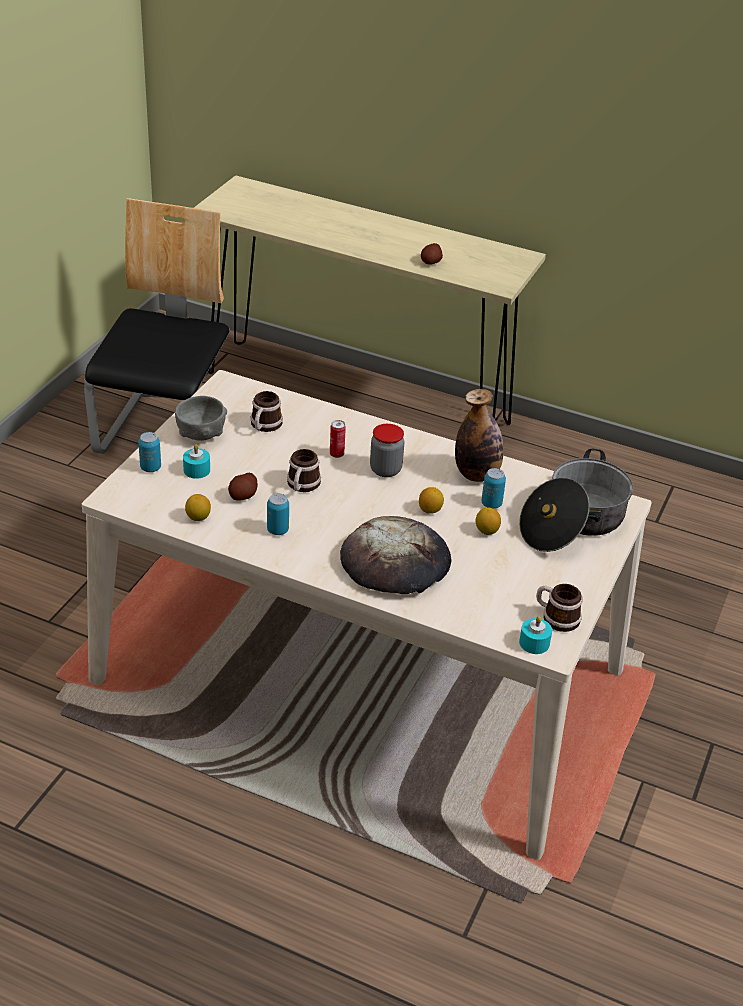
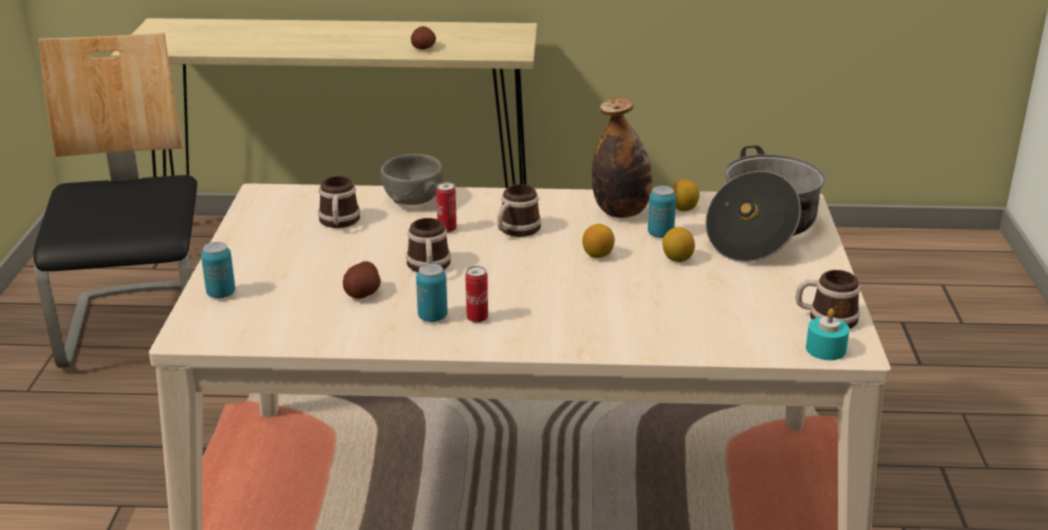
camera: 20 degrees left, 10 degrees down
grey bowl [175,396,227,441] -> grey bowl moved to [381,154,443,205]
turquoise candle [183,444,210,479] -> none
lemon [185,494,211,521] -> lemon moved to [672,179,700,212]
bread [340,516,451,594] -> none
jar [370,424,404,477] -> mug [497,184,541,237]
none -> can [465,266,488,323]

